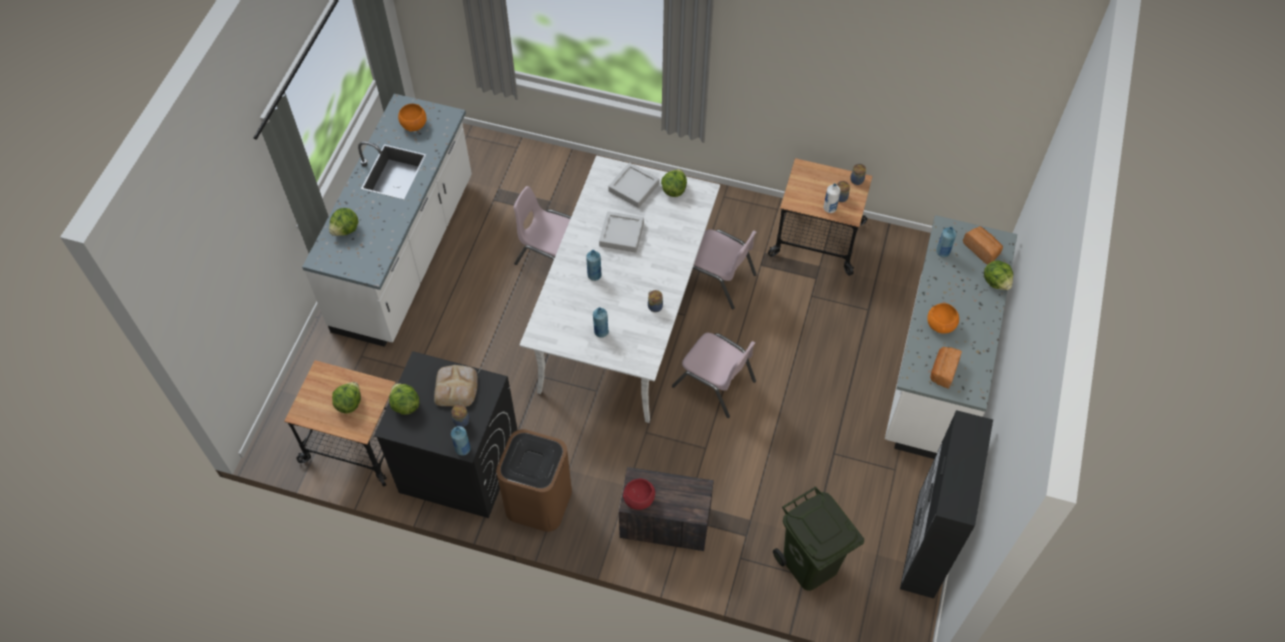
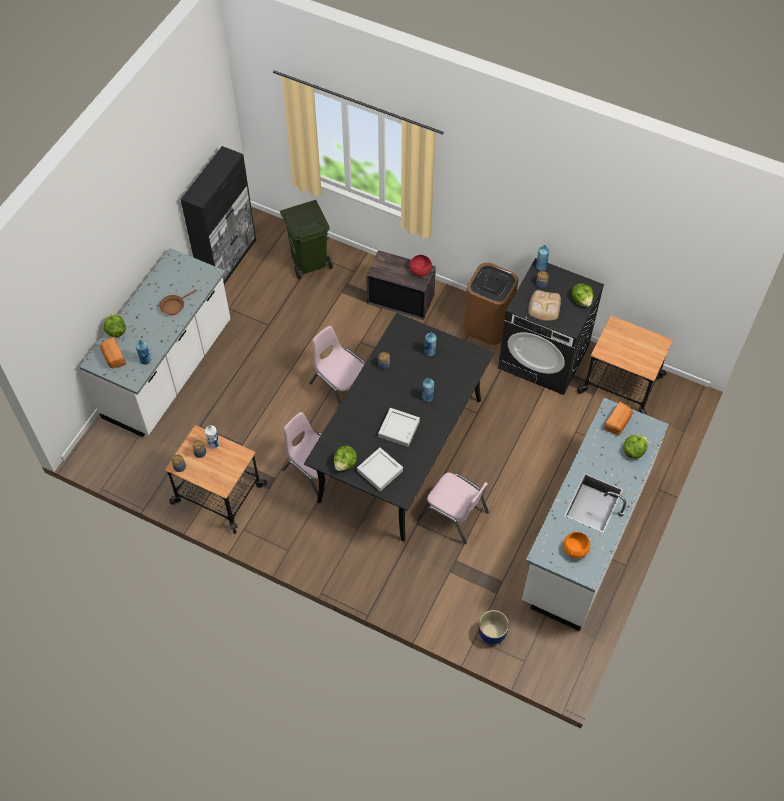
camera: 170 degrees left, 0 degrees up
lettuce [332,382,361,414] -> none
white dining table [520,156,720,423] -> black dining table [304,313,494,542]
orange bowl [927,303,959,334] -> brown frying pan [159,289,197,315]
bread [930,347,962,389] -> bread moved to [604,402,633,435]
none -> blue planter [479,610,509,645]

